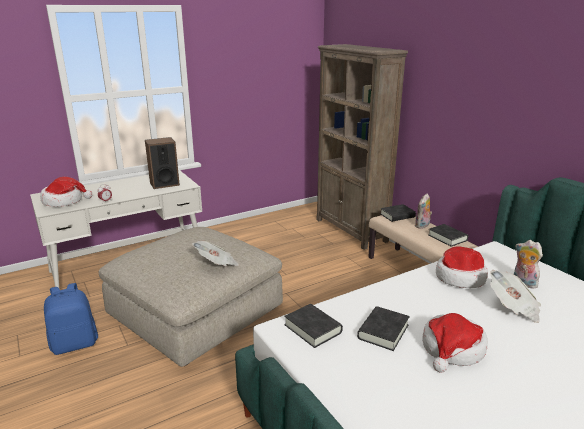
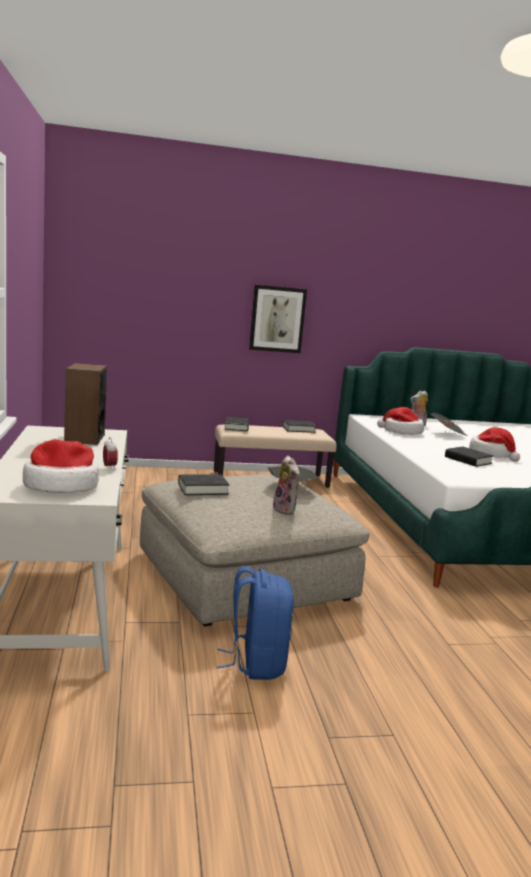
camera: 70 degrees left, 10 degrees down
black book [284,304,343,348] -> black book moved to [178,474,229,495]
brown bookcase [317,44,408,250] -> none
plush toy [415,193,432,229] -> plush toy moved to [273,455,300,515]
none -> picture [249,285,307,353]

